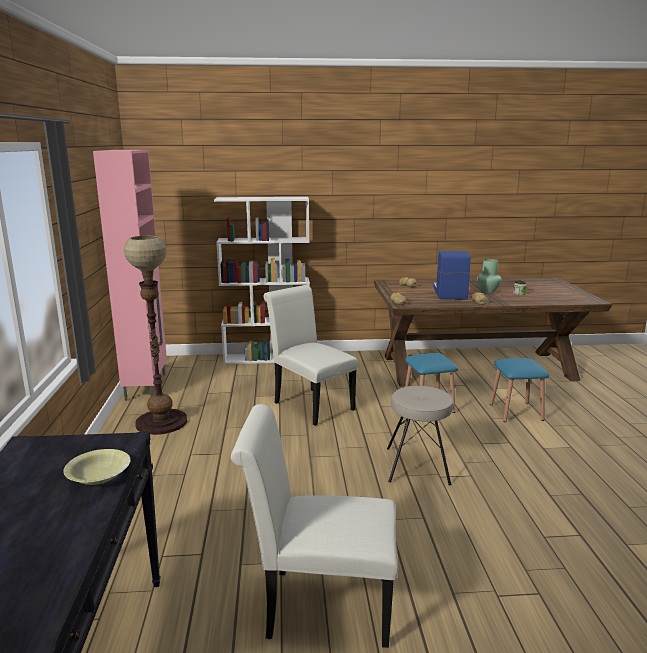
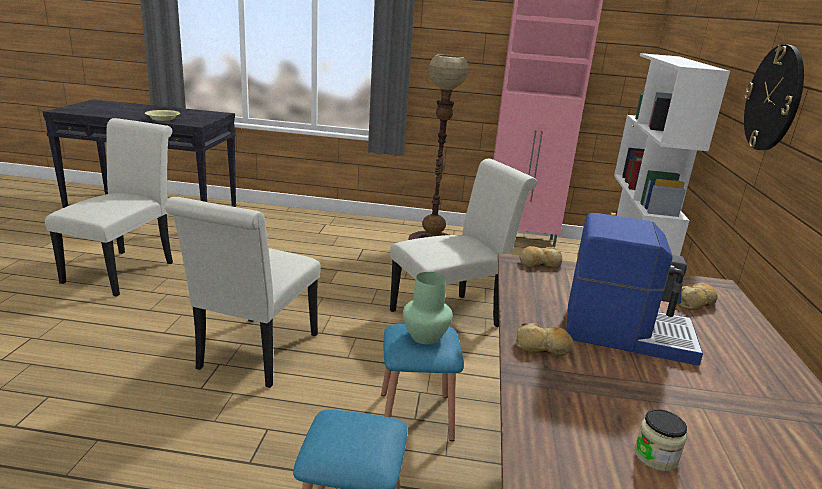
camera: 100 degrees right, 5 degrees up
beige stool [387,386,453,485] -> white chair [165,197,321,388]
green vase [477,259,502,293] -> green vase moved to [403,272,453,345]
none -> wall clock [744,44,804,151]

